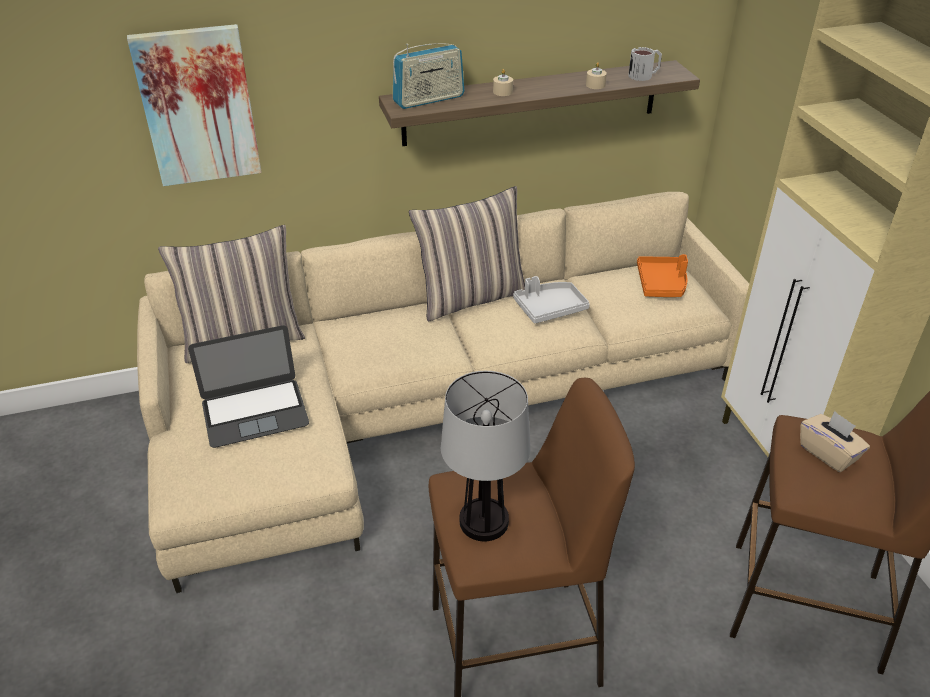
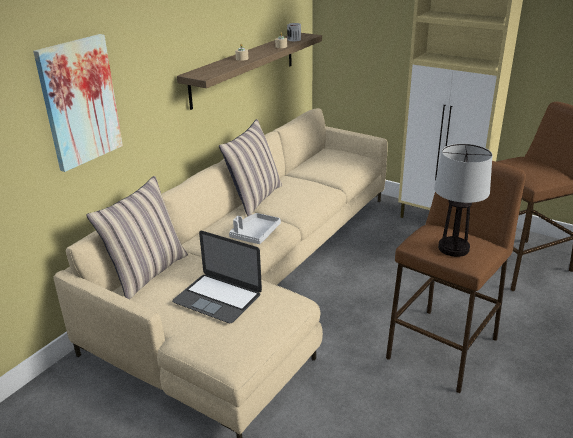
camera: 40 degrees left, 10 degrees down
laptop [188,325,309,448] -> laptop turned 90 degrees clockwise [172,231,262,323]
radio [393,43,464,109] -> none
grey tray [513,276,590,324] -> grey tray moved to [229,213,281,244]
orange tray [637,254,688,297] -> none
beige tissue box [800,411,870,472] -> none

